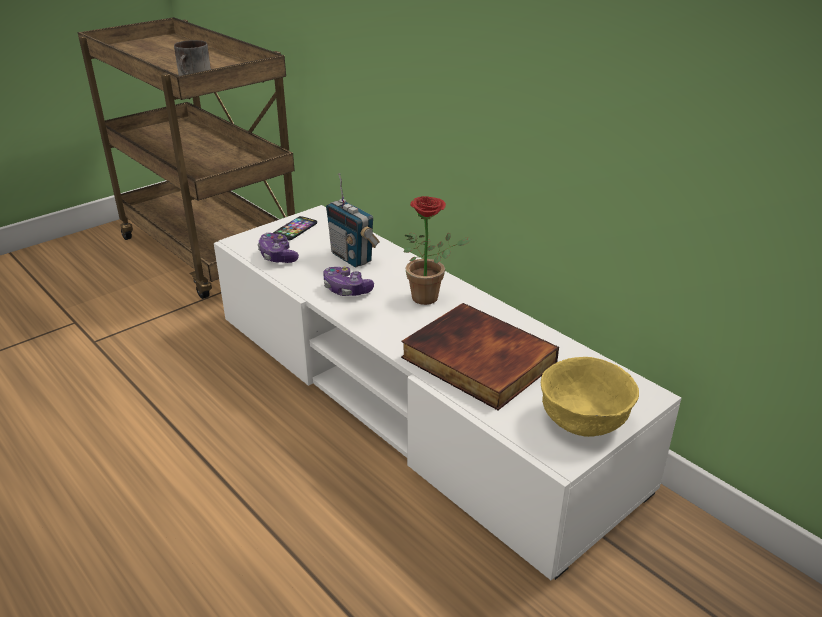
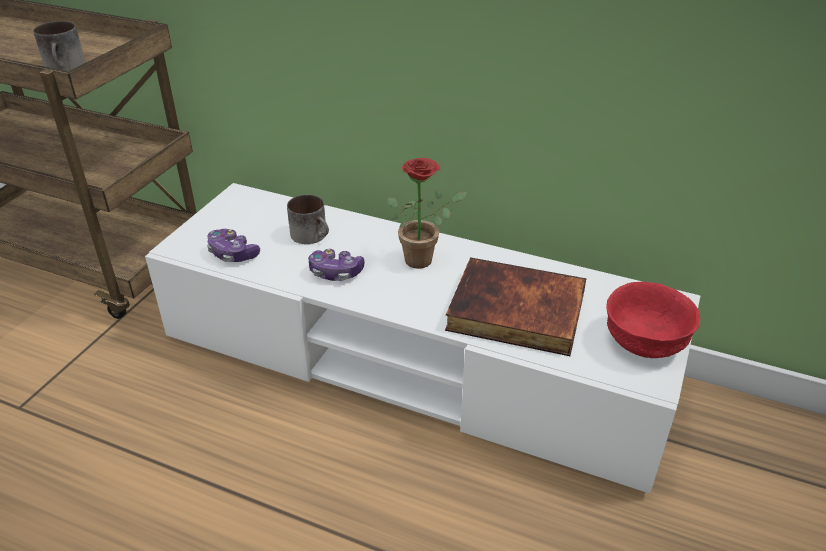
camera: 25 degrees left, 5 degrees up
phone [273,216,317,241] -> none
radio [326,173,380,267] -> mug [287,194,329,244]
yellow bowl [541,357,639,437] -> red bowl [606,282,700,358]

